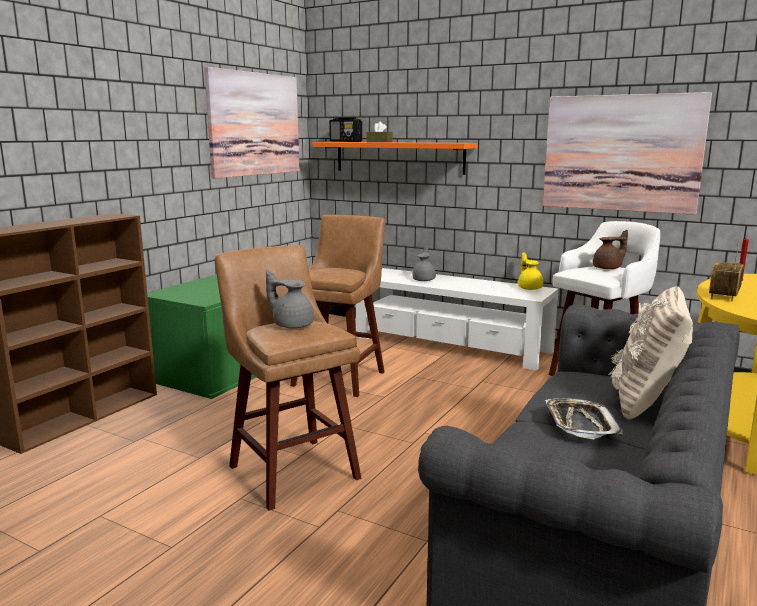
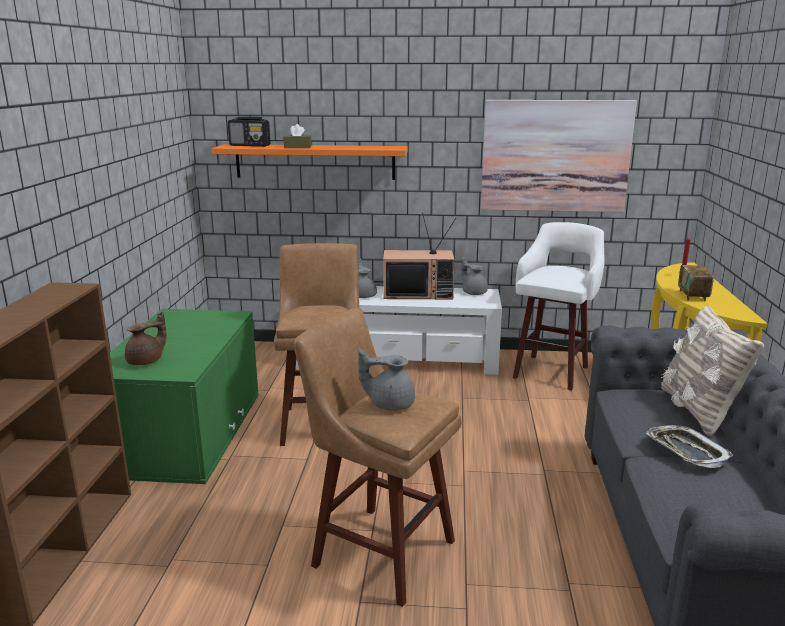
camera: 25 degrees left, 5 degrees up
picture [204,67,299,178] -> none
yellow teapot [518,252,543,290] -> grey teapot [461,257,488,295]
brown teapot [593,230,628,269] -> brown teapot moved to [125,312,167,365]
none -> television [383,213,456,299]

